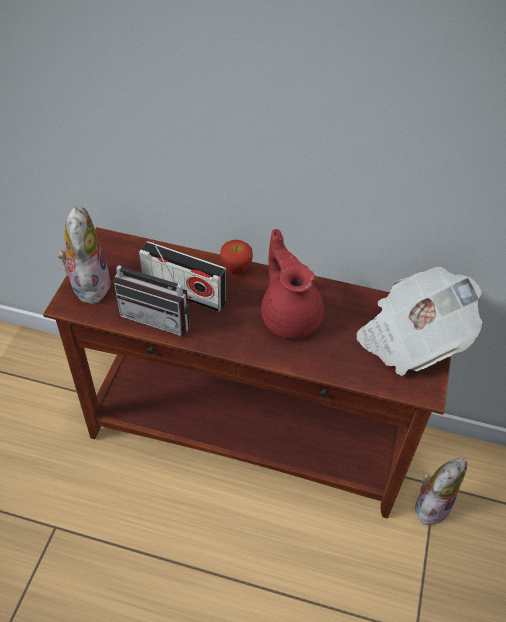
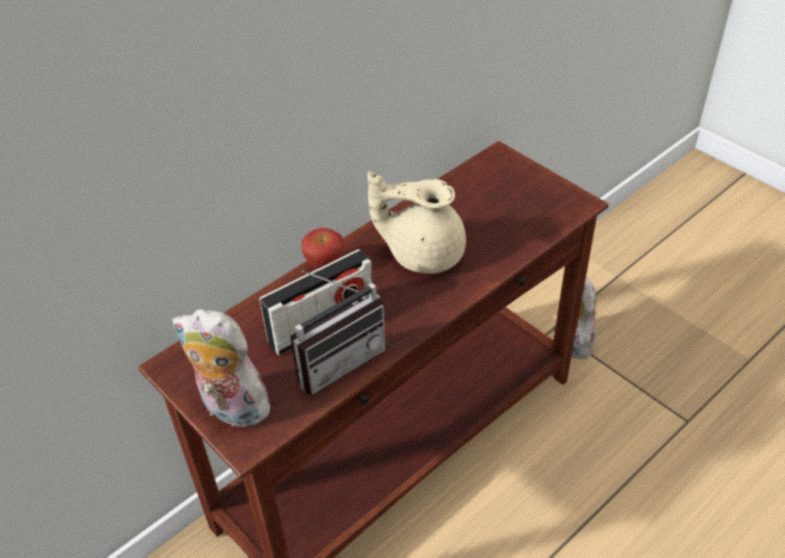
camera: 55 degrees left, 5 degrees down
red teapot [261,229,324,339] -> beige teapot [367,171,466,274]
newspaper [357,267,482,376] -> none

